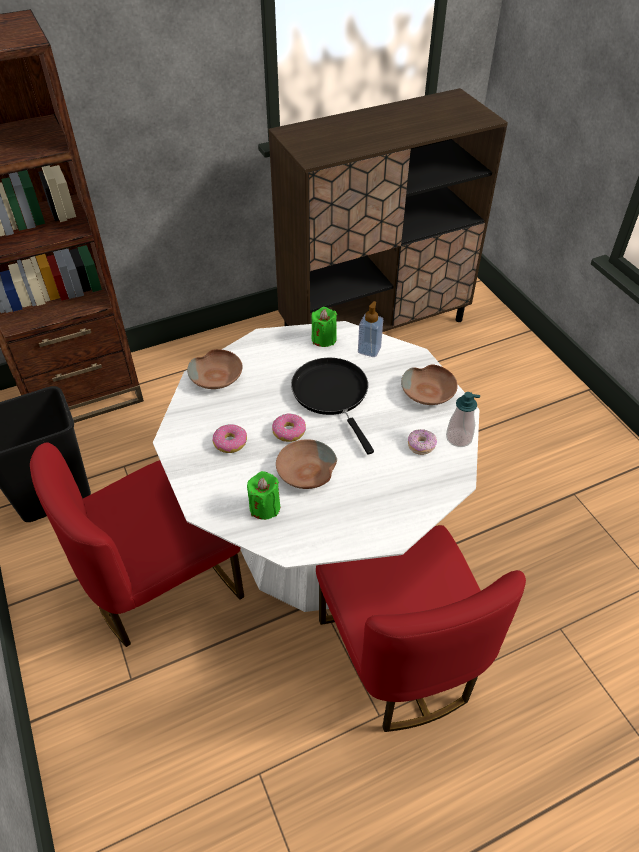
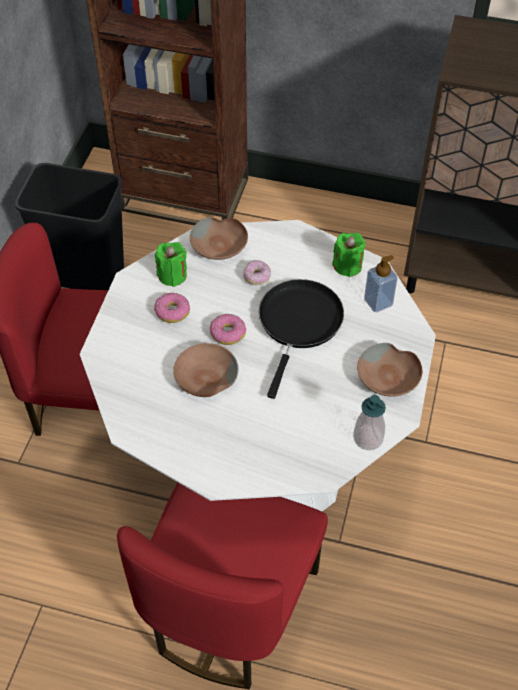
camera: 40 degrees right, 5 degrees up
green candle [247,471,280,520] -> green candle moved to [155,242,187,287]
donut [408,429,437,455] -> donut moved to [243,260,271,285]

